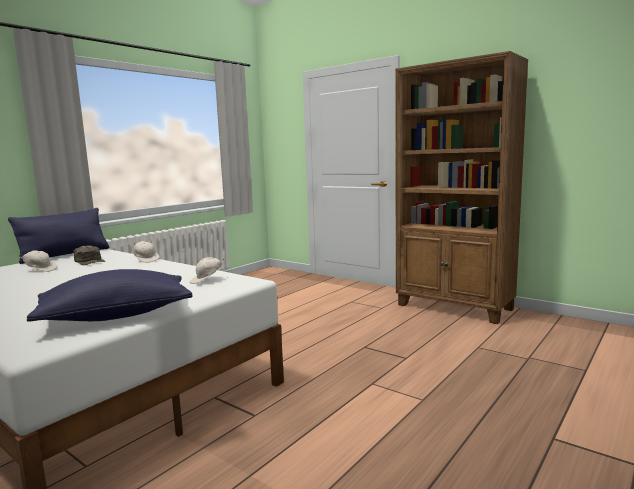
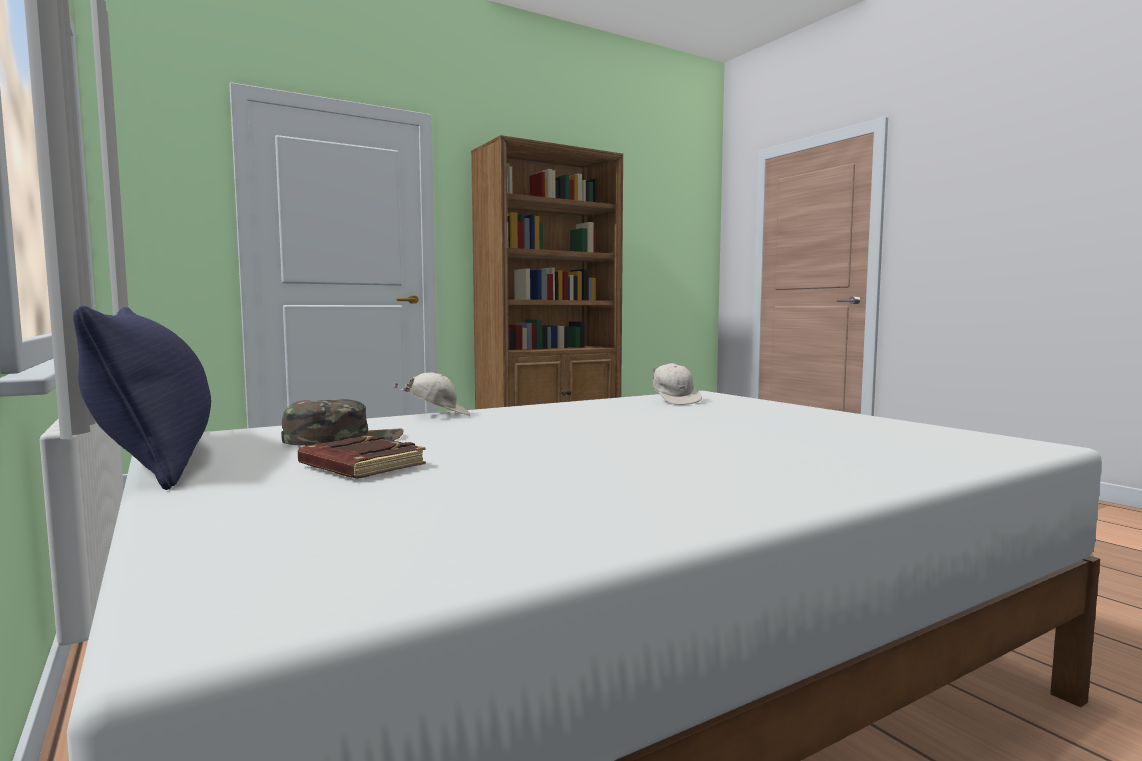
camera: 70 degrees left, 5 degrees down
white cap [18,250,58,272] -> brown book [298,435,426,479]
blue pillow [27,269,193,322] -> none

